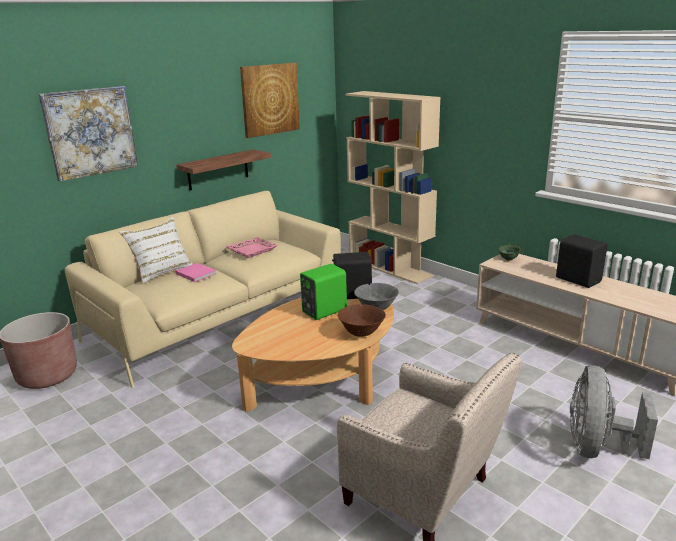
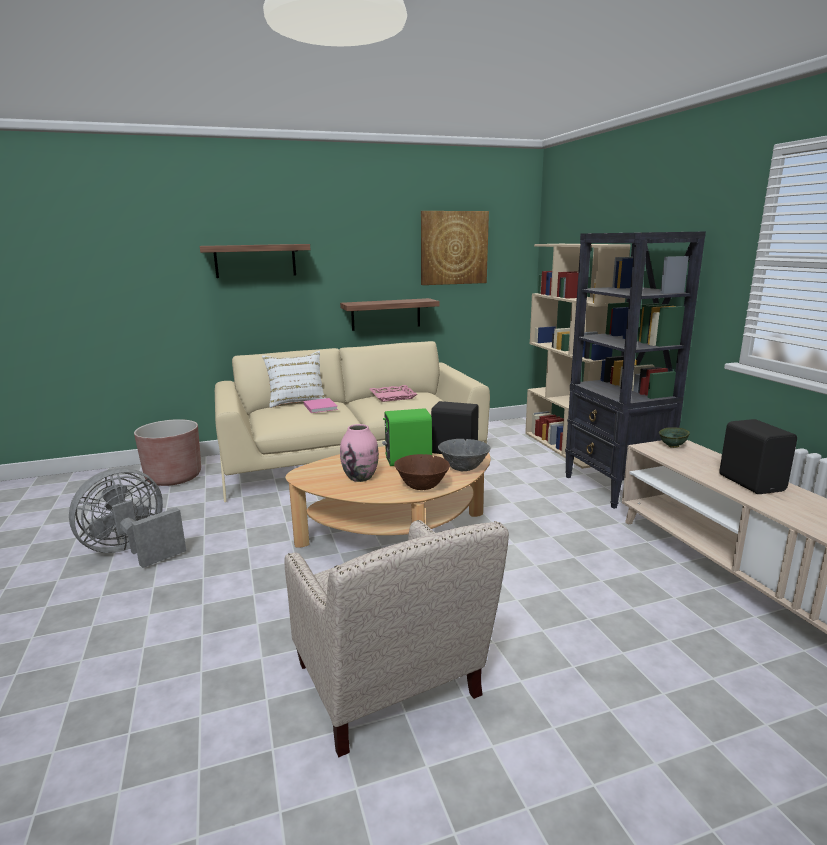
camera: 25 degrees right, 5 degrees down
picture [39,86,138,182] -> shelf [200,244,311,278]
grey fan [570,366,658,459] -> grey fan moved to [69,468,186,568]
none -> pink vase [340,424,379,482]
none -> black bookcase [565,231,706,509]

